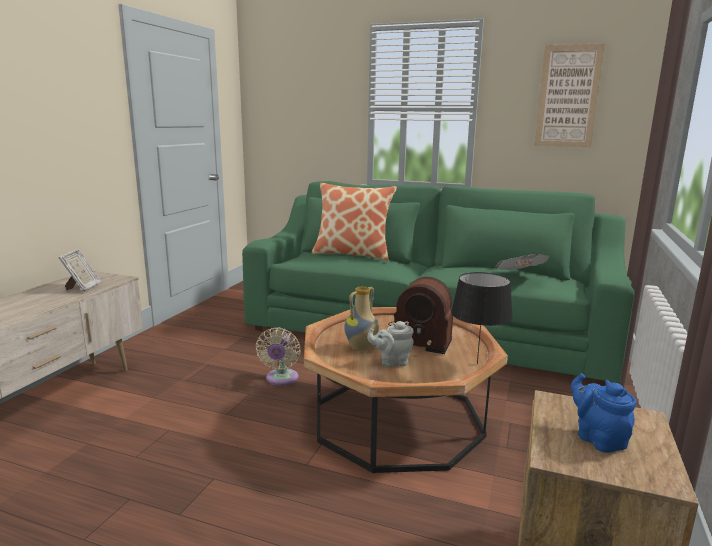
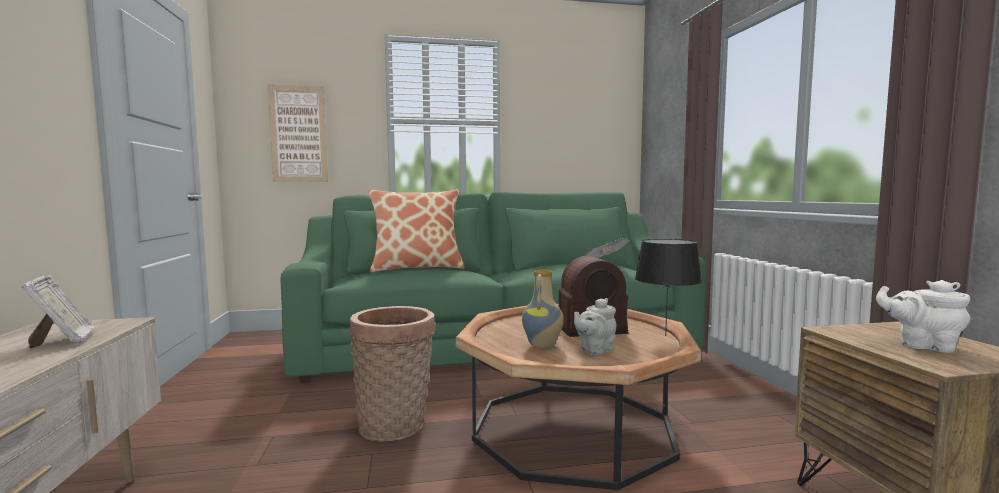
camera: 30 degrees left, 10 degrees down
beige fan [255,328,301,386] -> basket [350,306,435,442]
picture [534,43,605,148] -> picture moved to [268,84,328,182]
blue teapot [571,373,636,453] -> white teapot [876,280,970,353]

